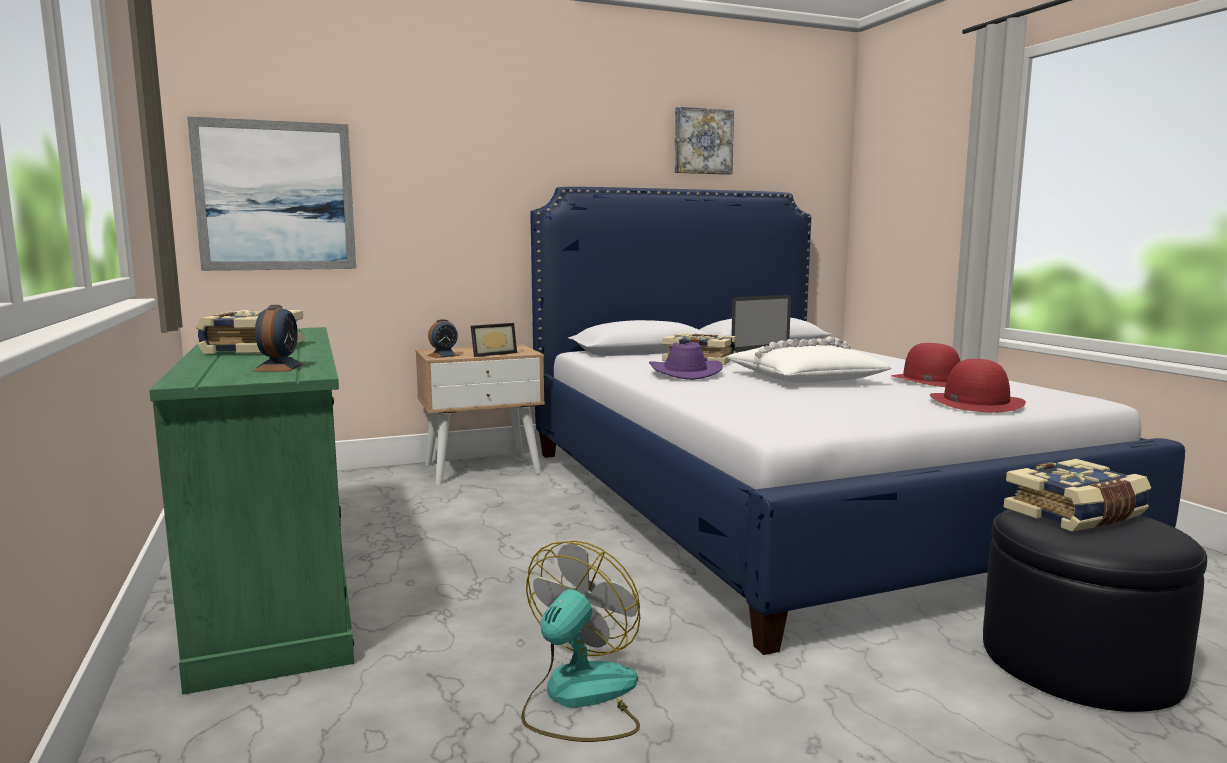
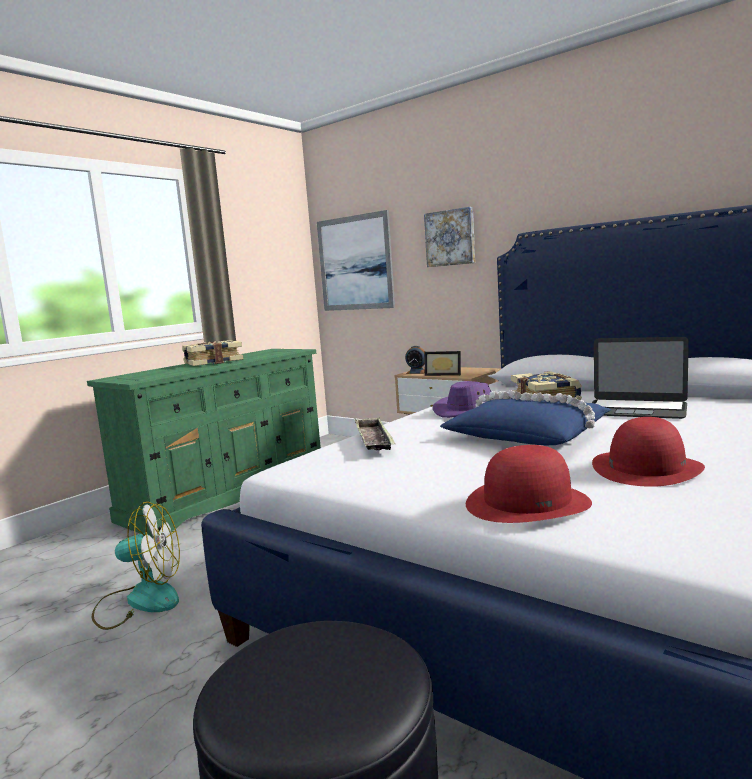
camera: 60 degrees right, 0 degrees up
alarm clock [253,305,305,372] -> none
picture [674,107,734,175] -> picture moved to [424,207,475,267]
white pillow [726,337,891,383] -> blue pillow [440,391,611,446]
book [1004,459,1151,531] -> none
none -> tray [354,418,396,450]

